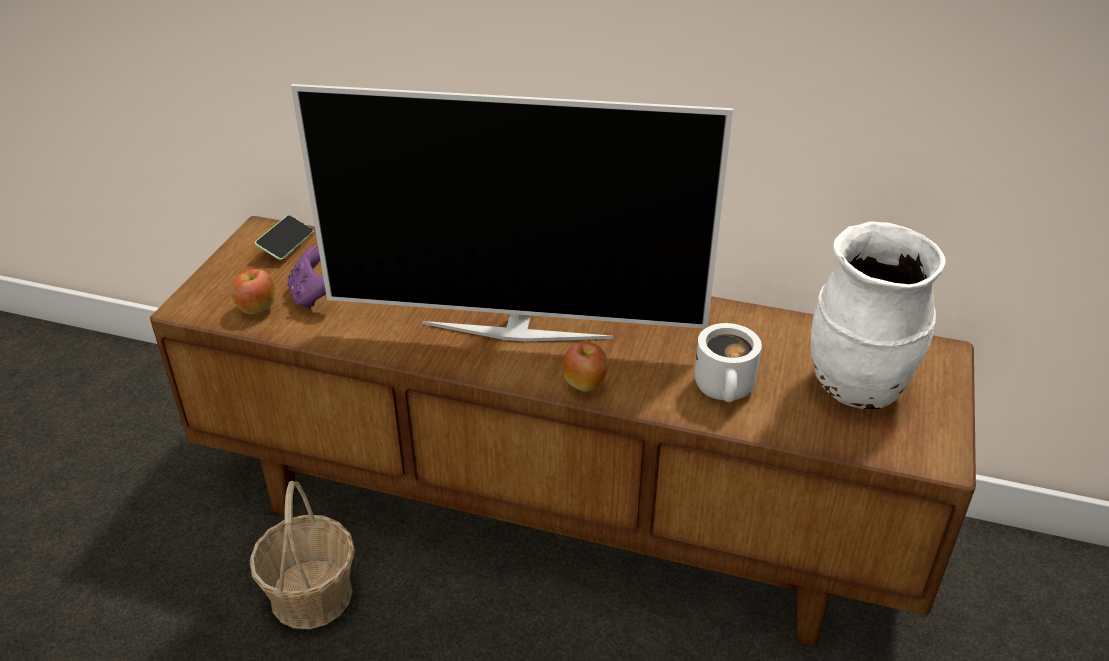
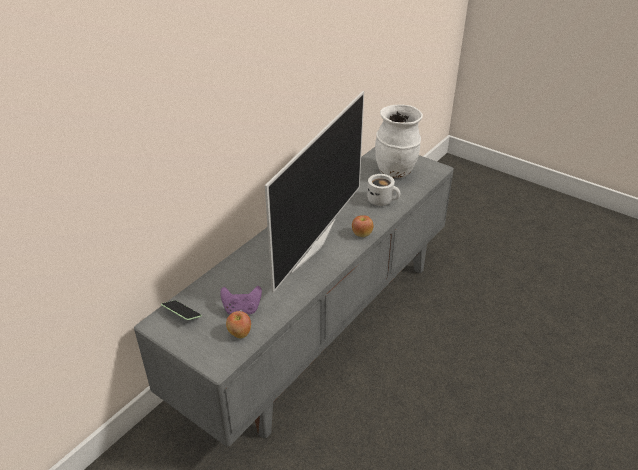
camera: 70 degrees left, 0 degrees up
brown tv stand [150,216,976,646] -> grey tv stand [134,147,454,446]
basket [250,481,355,629] -> none

